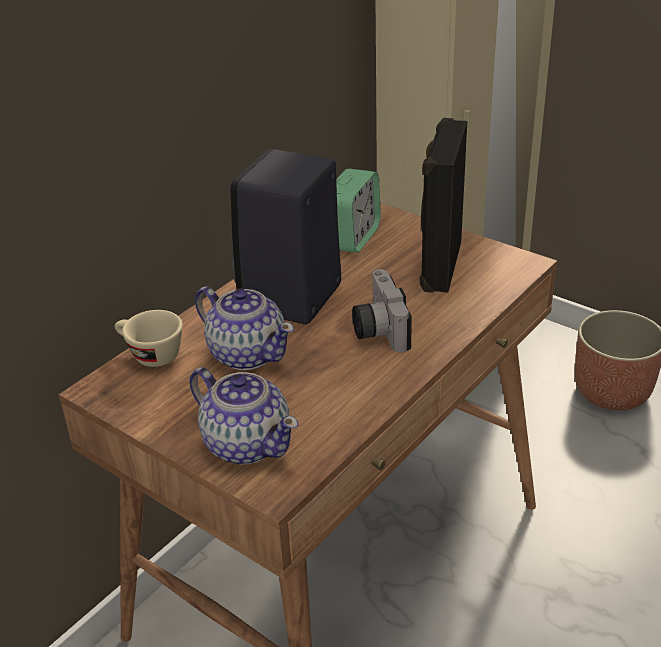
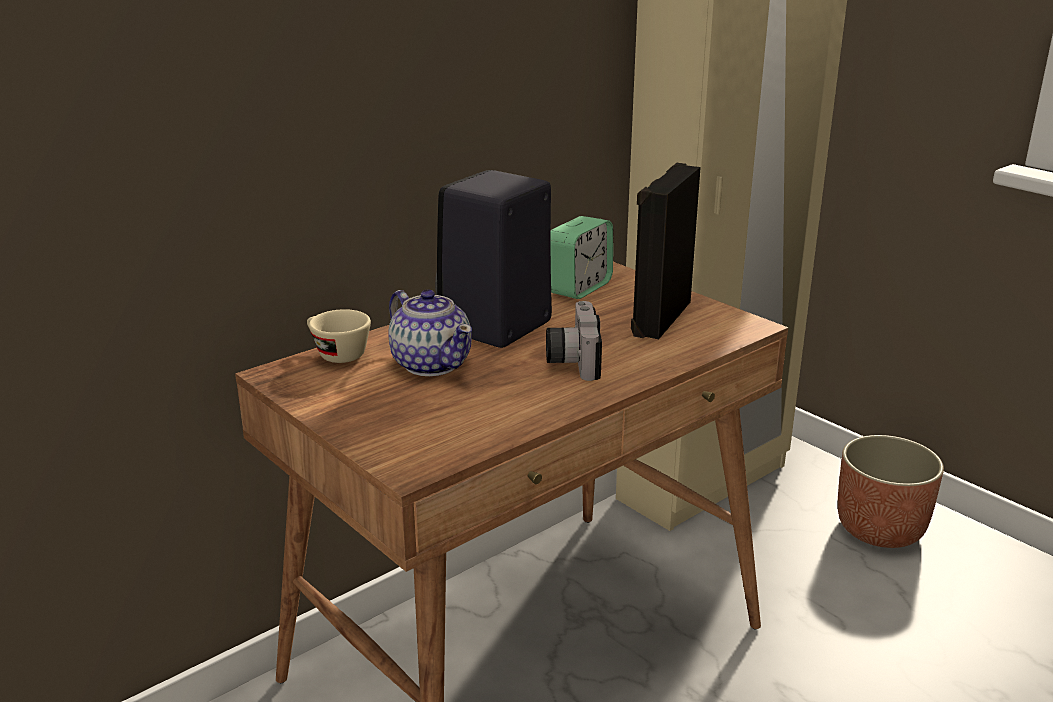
camera: 10 degrees right, 10 degrees down
teapot [190,367,299,464] -> none

